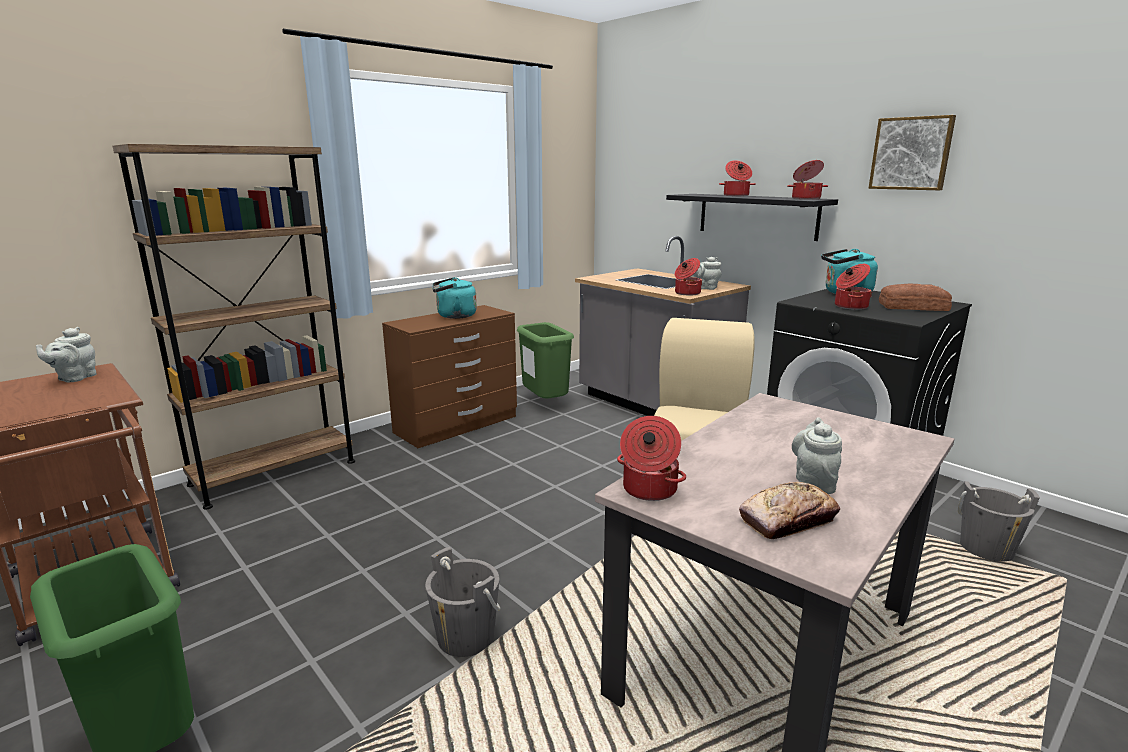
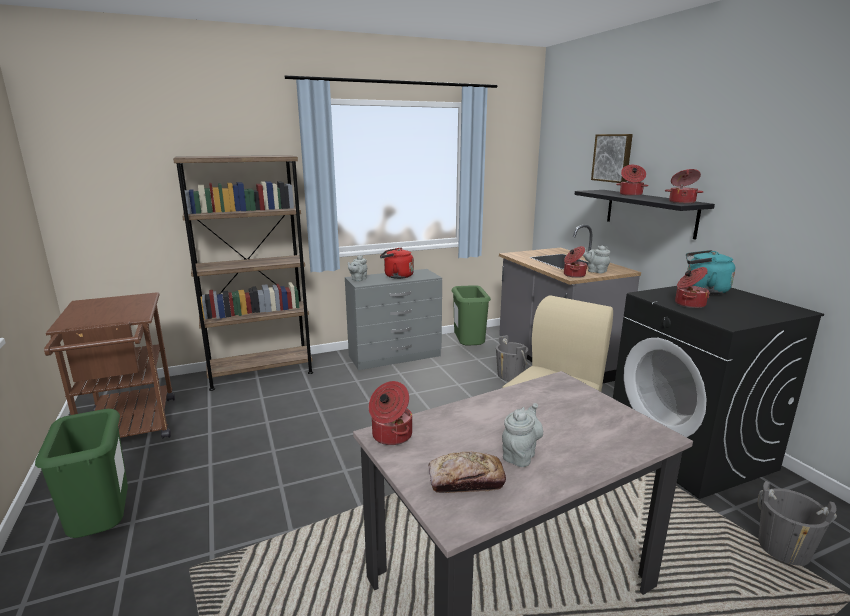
camera: 20 degrees right, 0 degrees up
grey teapot [36,327,97,383] -> grey teapot moved to [348,255,367,282]
brown dresser [382,305,517,448] -> grey dresser [345,269,442,370]
grey bucket [425,547,500,657] -> grey bucket moved to [496,335,528,381]
turquoise kettle [433,277,477,319] -> red kettle [380,247,414,279]
picture [868,115,956,190] -> picture moved to [591,134,633,183]
bread [879,284,952,311] -> none

